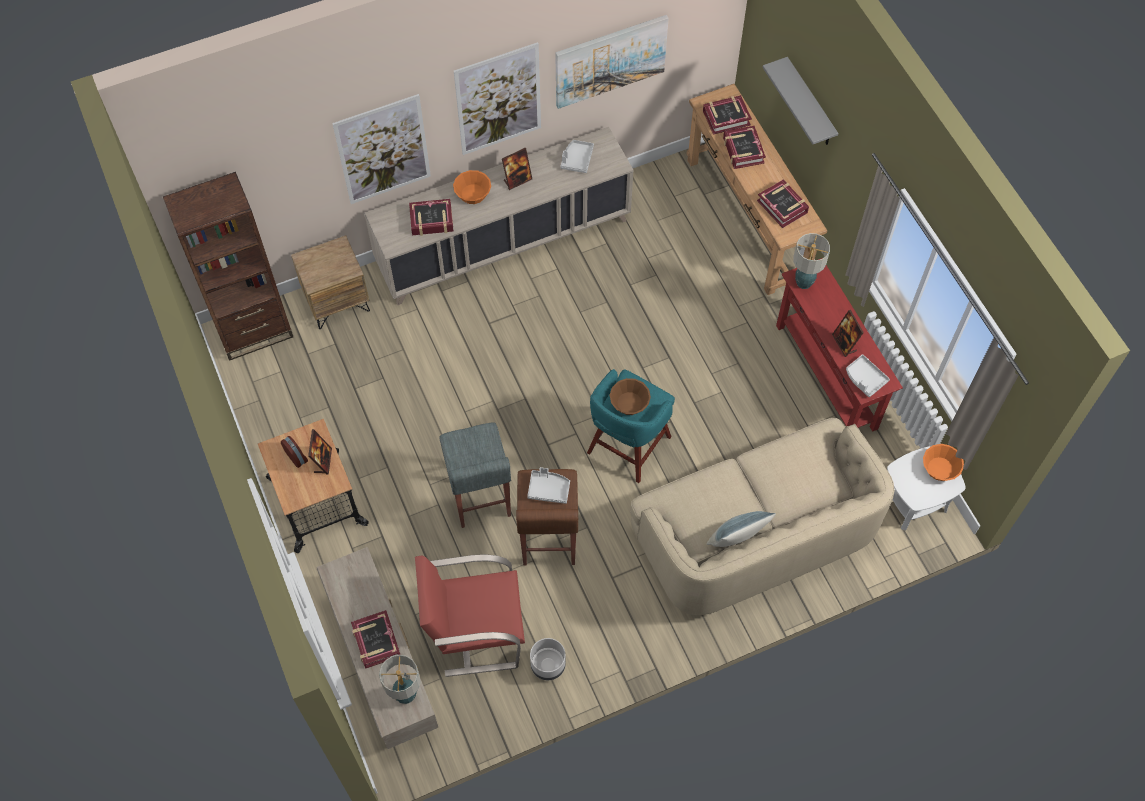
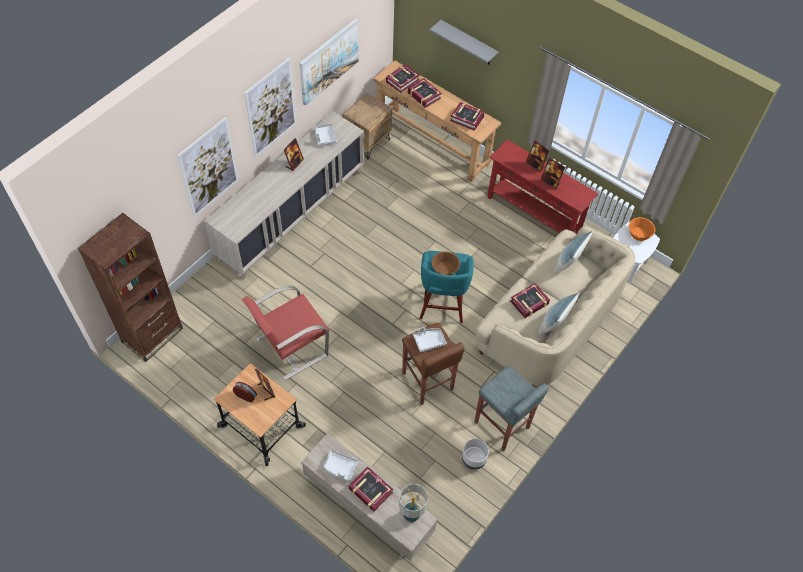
camera: 30 degrees left, 5 degrees down
brown nightstand [291,235,370,329] -> brown nightstand moved to [342,93,392,160]
book [409,199,454,236] -> book moved to [510,283,550,318]
red armchair [415,554,525,677] -> red armchair moved to [242,285,330,380]
grey stool [439,422,511,528] -> grey stool moved to [474,366,549,451]
orange bowl [453,170,491,204] -> none
table lamp [793,233,830,289] -> none
grey tray [846,354,890,397] -> grey tray moved to [324,450,359,481]
none -> picture frame [526,140,550,172]
none -> pillow [554,231,593,273]

